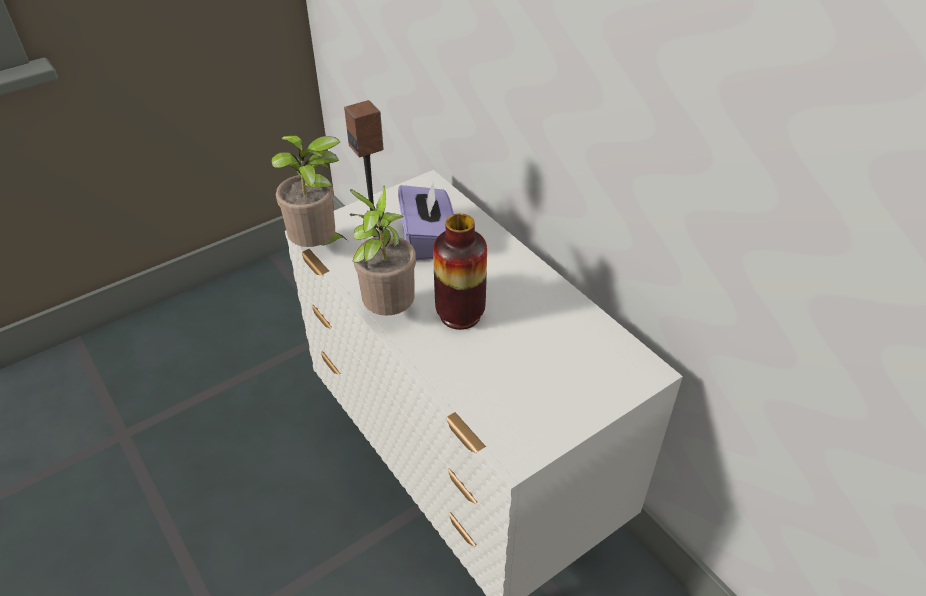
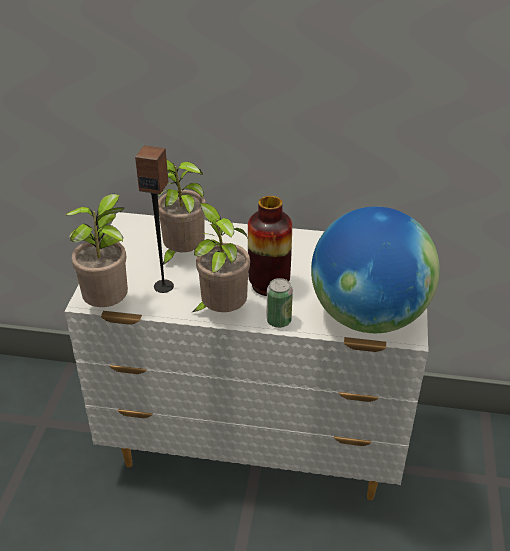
camera: 45 degrees left, 5 degrees down
purple tissue box [398,180,454,261] -> potted plant [158,160,206,265]
none -> can [266,278,293,328]
none -> globe [311,206,440,333]

